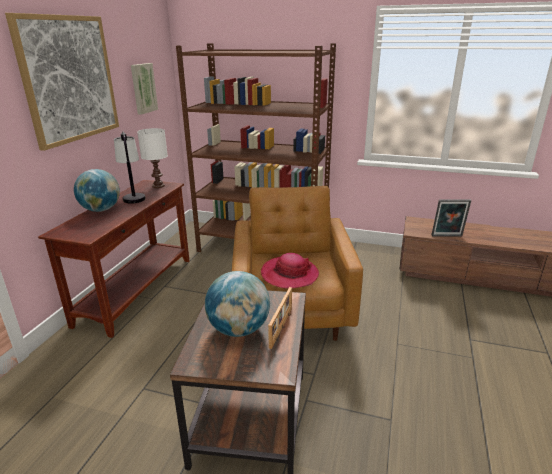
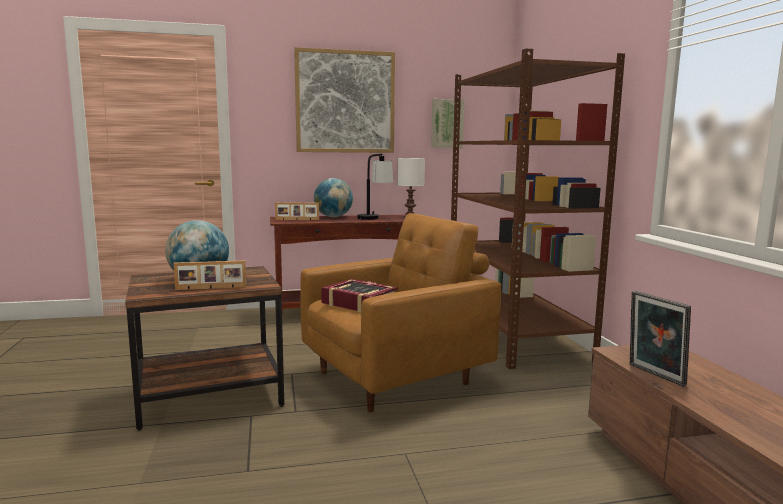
camera: 60 degrees right, 15 degrees down
hat [261,253,319,289] -> book [321,279,398,313]
none -> picture frame [275,202,319,220]

